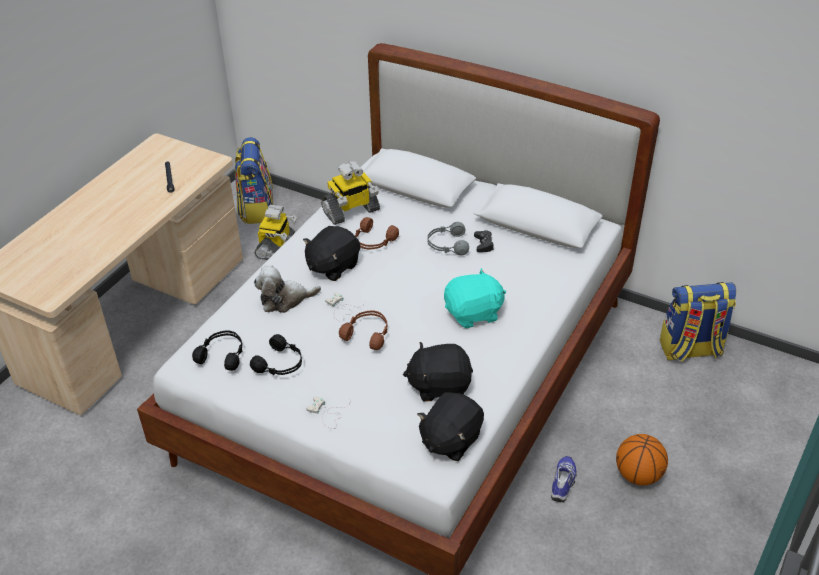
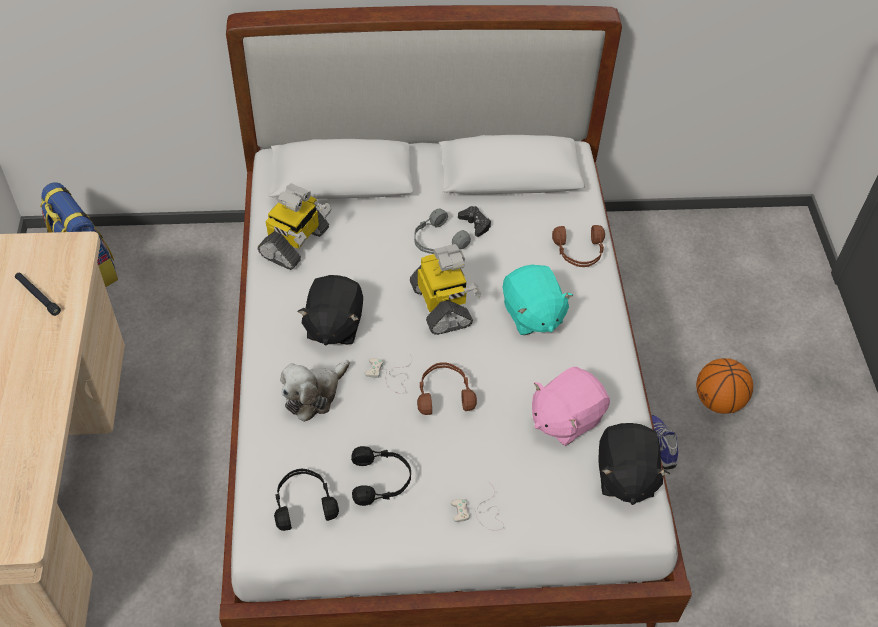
camera: 35 degrees left, 10 degrees up
toy robot [254,205,297,260] -> toy robot moved to [410,244,481,335]
brown headphones [355,217,399,249] -> brown headphones moved to [552,225,605,267]
black plush toy [403,342,473,401] -> pink plush toy [532,367,610,446]
turquoise plush toy [444,268,506,328] -> turquoise plush toy turned 120 degrees clockwise [503,264,573,335]
backpack [660,282,736,362] -> none

